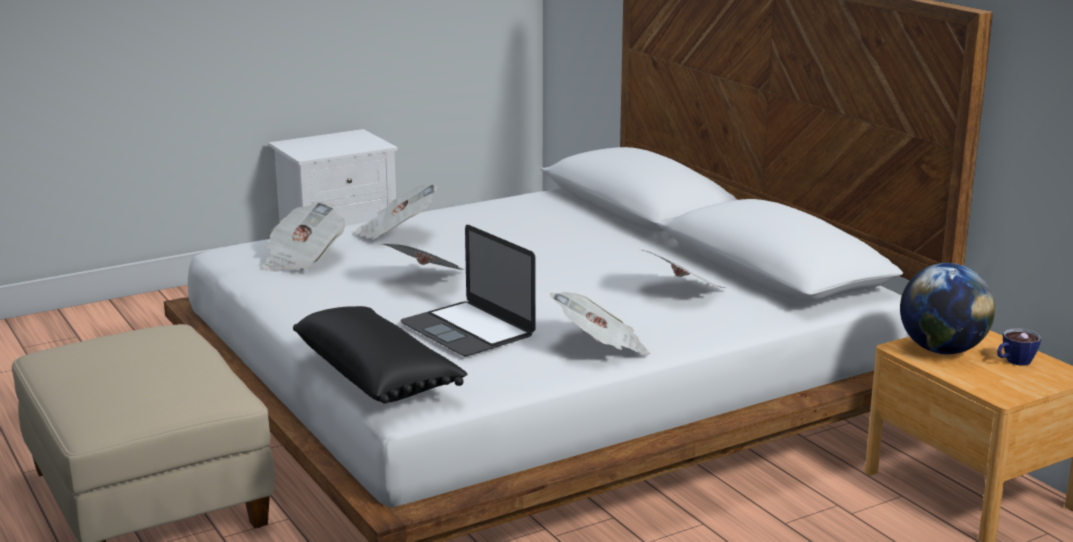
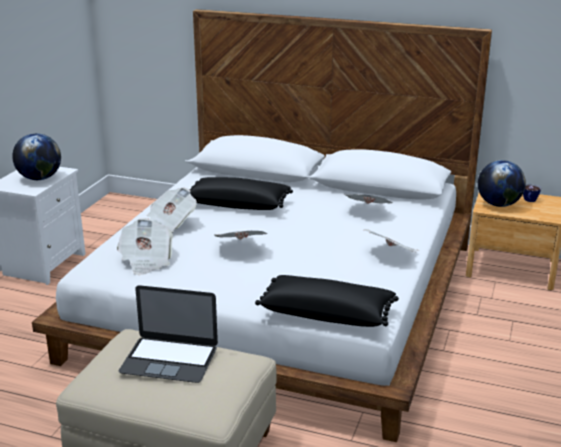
camera: 40 degrees left, 5 degrees up
laptop [400,225,536,357] -> laptop moved to [119,285,218,383]
none -> globe [12,133,61,180]
none -> black pillow [190,177,293,210]

